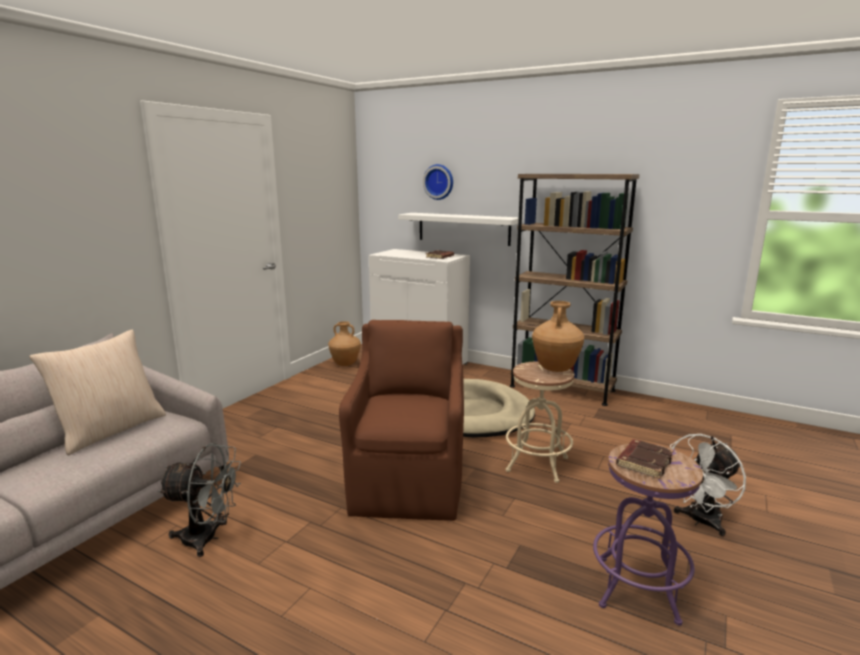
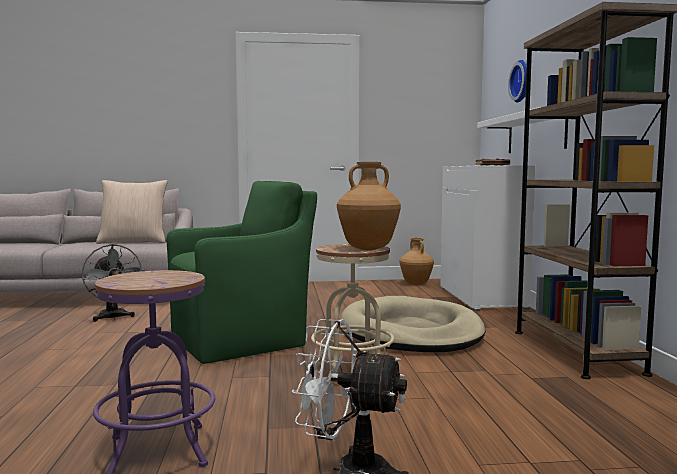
camera: 55 degrees right, 10 degrees down
brown armchair [339,320,464,521] -> green armchair [167,181,317,364]
brown book [616,439,674,479] -> none

